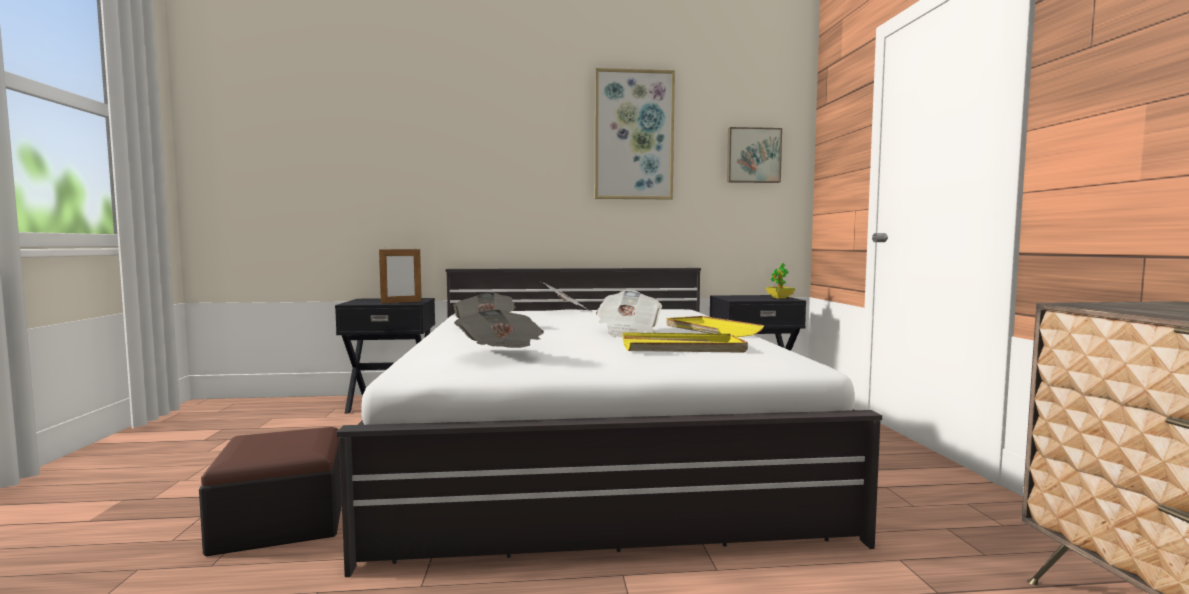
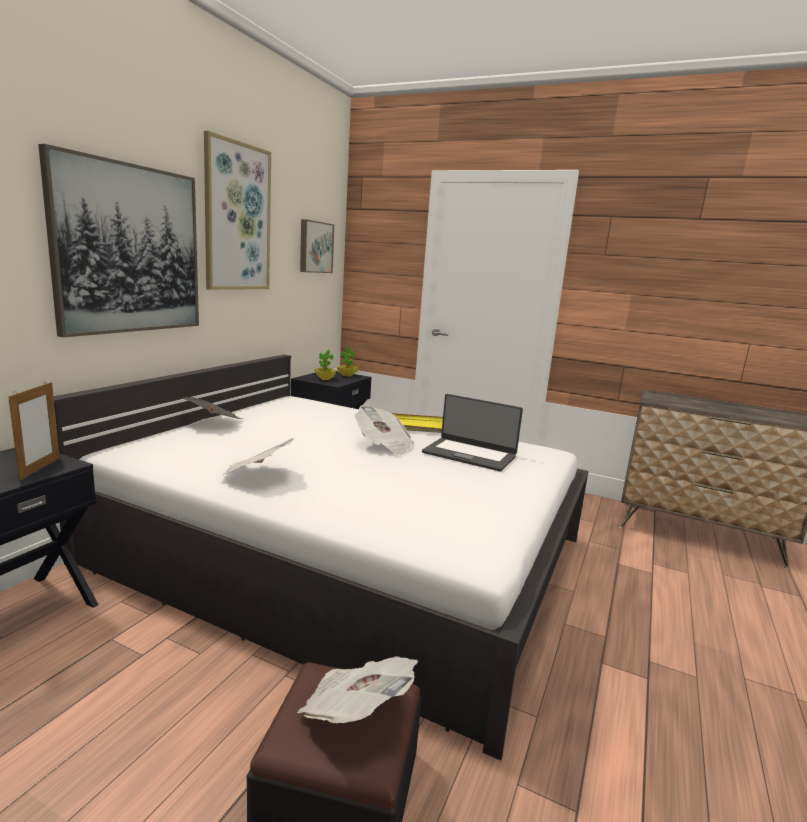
camera: 60 degrees left, 10 degrees up
newspaper [454,309,544,348] -> newspaper moved to [297,656,418,723]
yellow tray [622,332,748,353] -> laptop [422,394,523,471]
none -> picture [38,144,199,337]
none -> potted plant [315,350,336,380]

